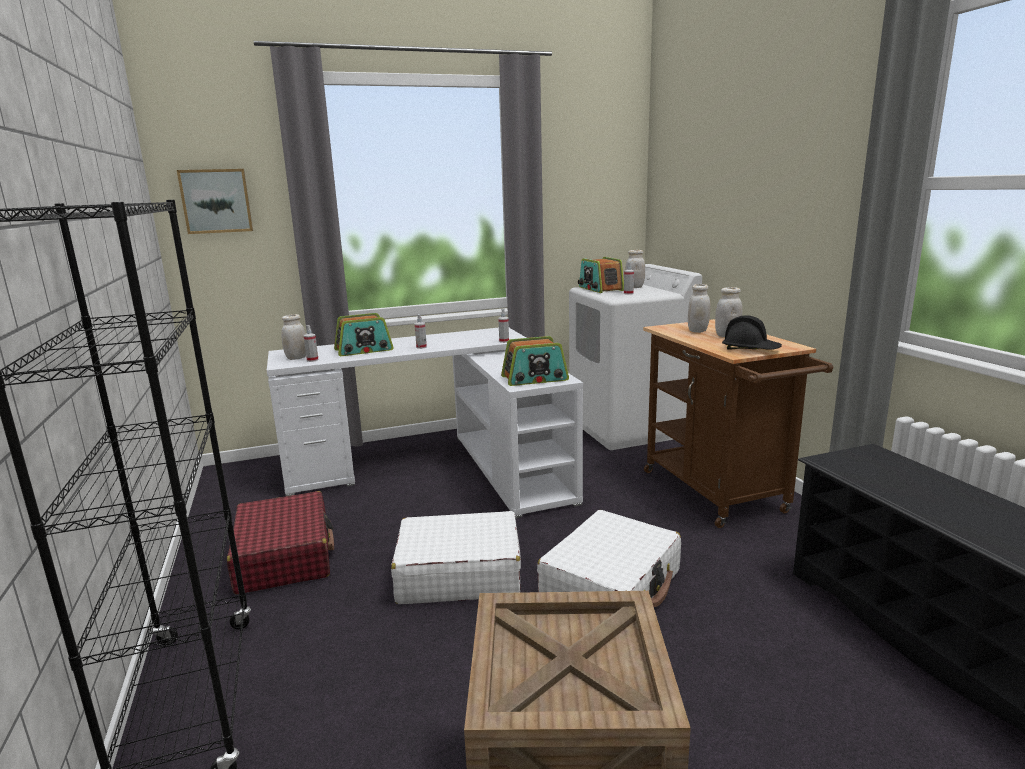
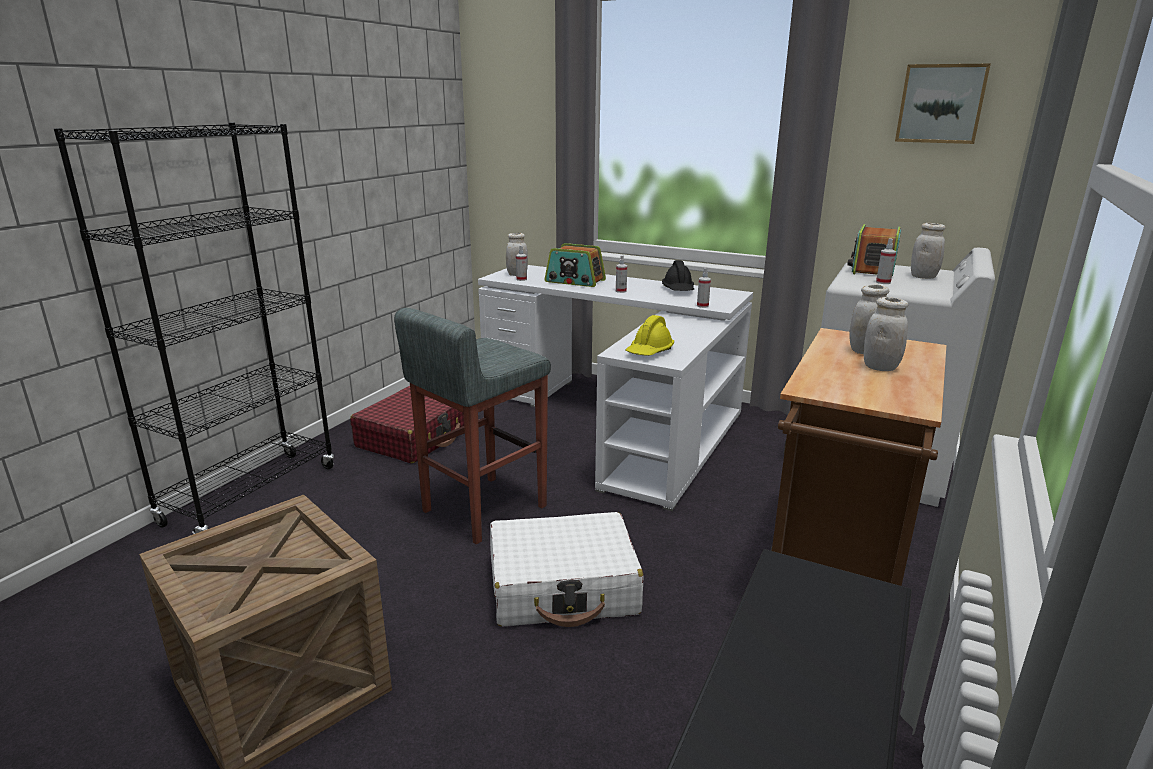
camera: 45 degrees right, 5 degrees up
picture [177,169,253,234] -> picture moved to [895,64,991,144]
white suitcase [391,511,521,604] -> grey stool [394,308,551,545]
radio [501,336,569,386] -> yellow hard hat [626,315,674,356]
black hard hat [722,315,782,350] -> black hard hat moved to [662,260,694,291]

